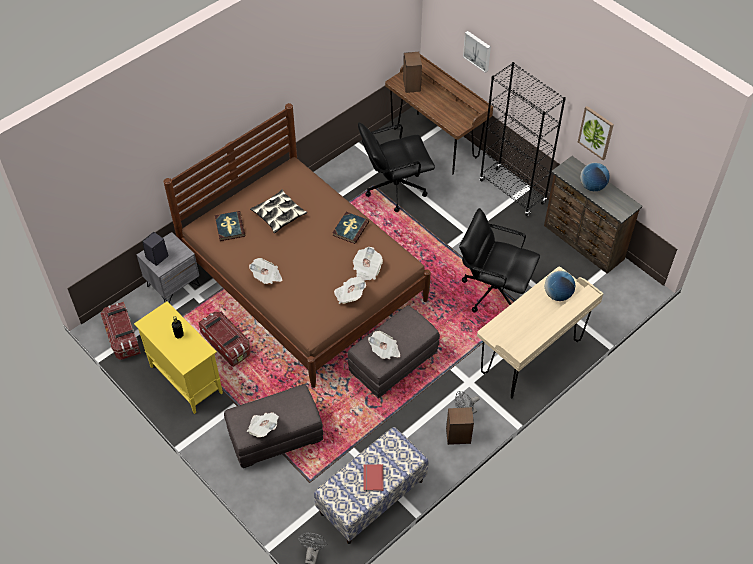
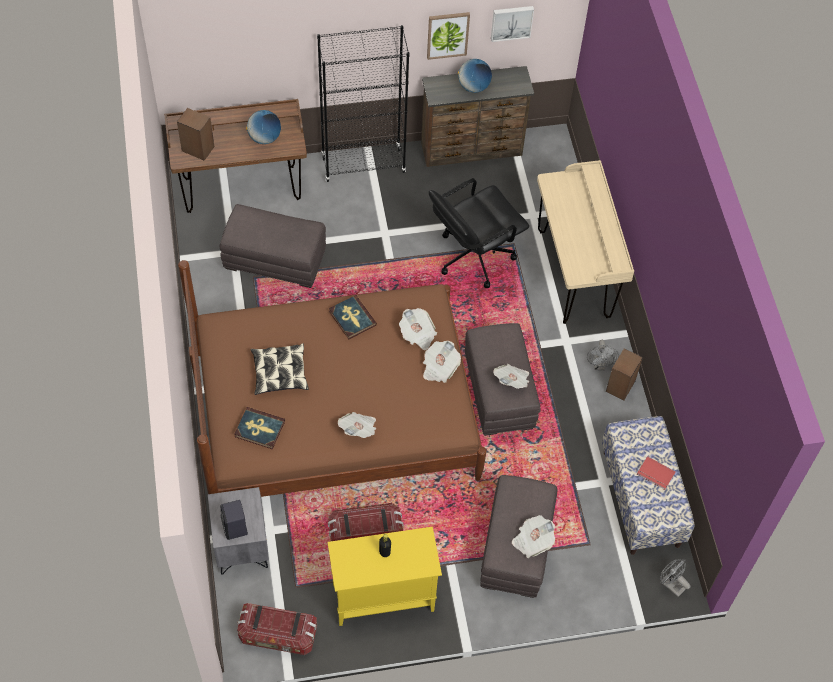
camera: 60 degrees left, 5 degrees up
black office chair [358,123,435,212] -> grey ottoman [220,204,326,288]
picture [463,31,491,73] -> picture moved to [491,6,534,42]
globe [545,271,575,301] -> globe moved to [246,110,281,144]

